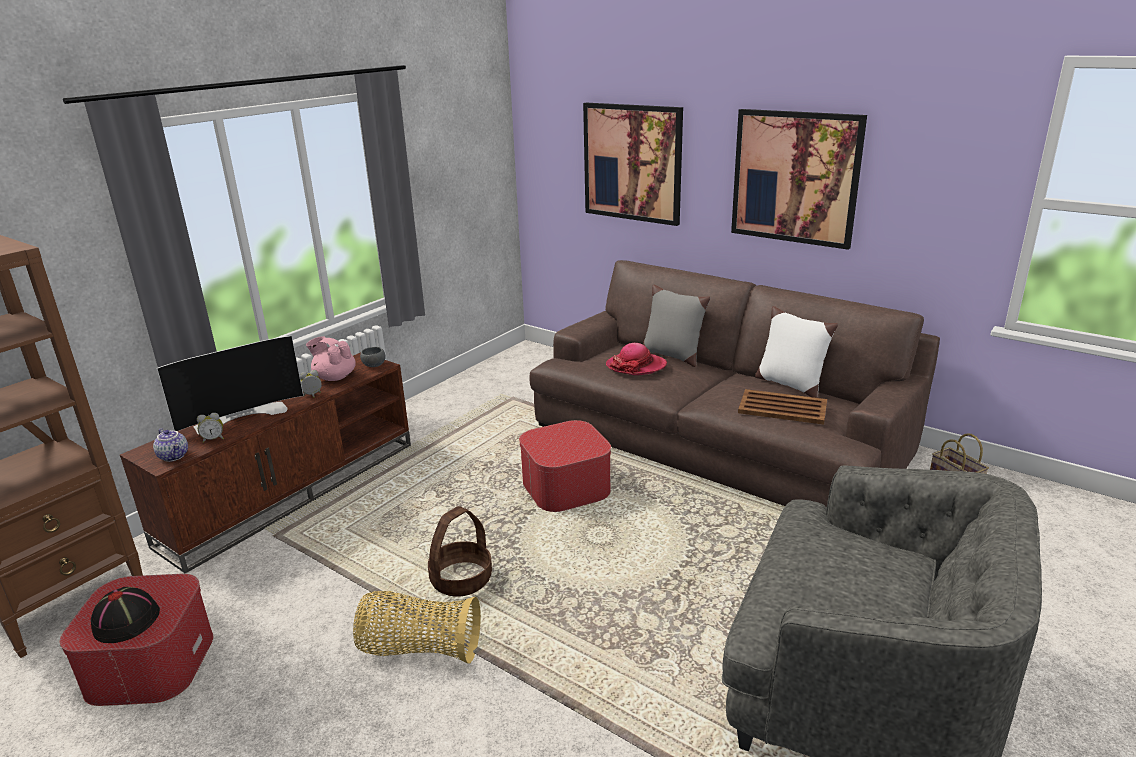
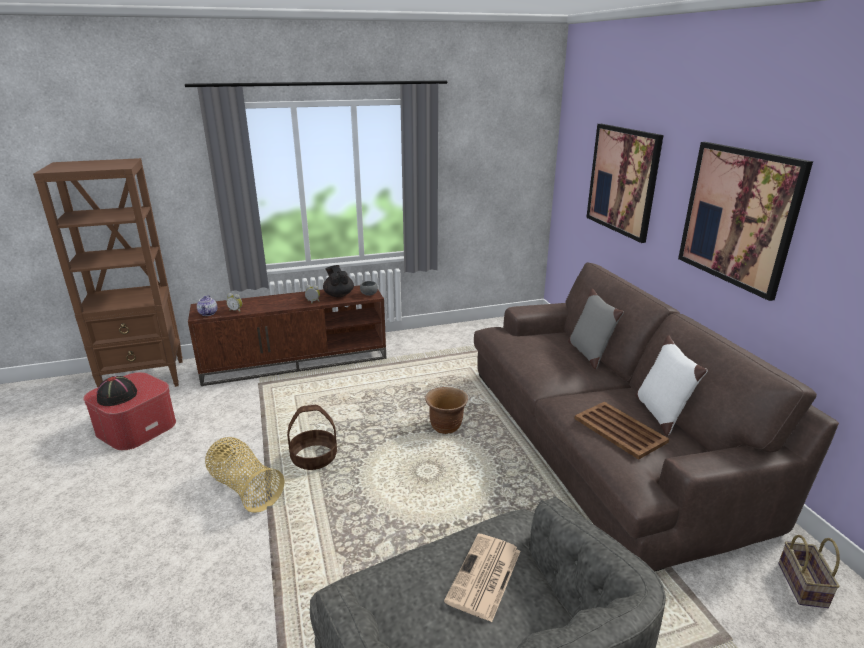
camera: 35 degrees right, 0 degrees up
television [157,335,304,434] -> none
pink teapot [306,336,356,381] -> black teapot [323,265,354,297]
ottoman [519,420,611,512] -> brown planter [425,387,468,434]
hat [606,343,667,375] -> none
none -> newspaper [444,534,521,622]

